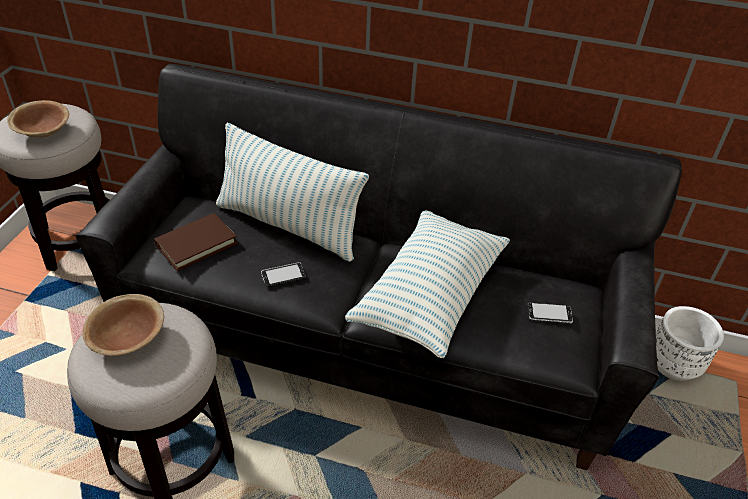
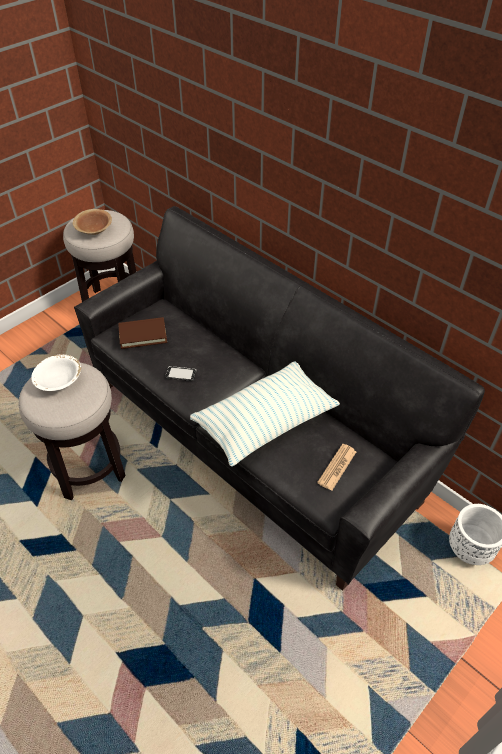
camera: 30 degrees right, 5 degrees up
brown bowl [82,294,164,356] -> white bowl [31,354,81,391]
pillow [216,123,369,262] -> none
phone [528,302,573,323] -> newspaper [317,444,356,491]

